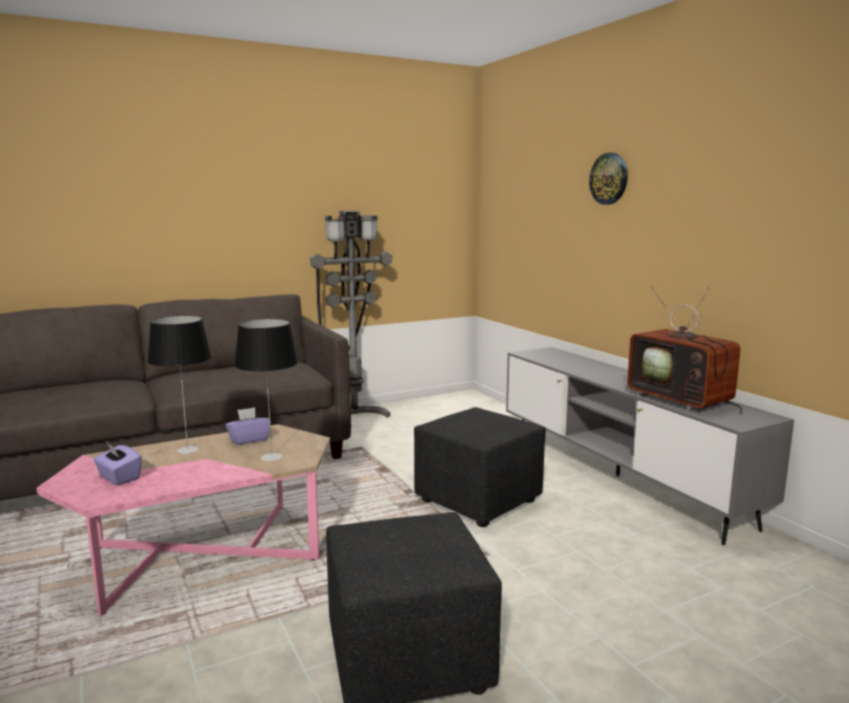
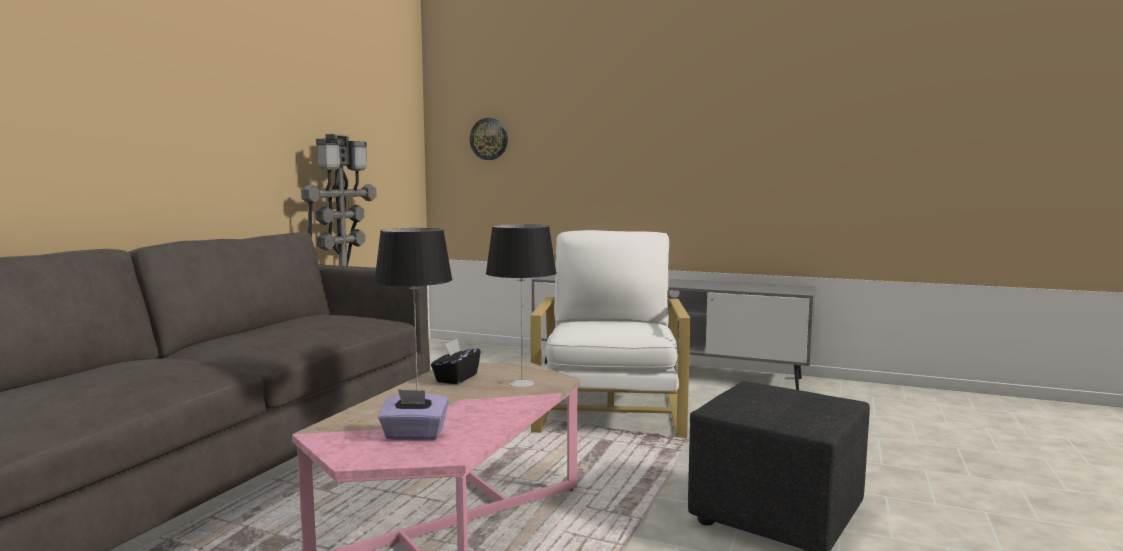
camera: 40 degrees left, 5 degrees down
purple tissue box [225,407,271,445] -> black tissue box [431,339,481,384]
black ottoman [414,407,545,527] -> white armchair [530,230,690,438]
wall clock [589,153,628,205] -> wall clock moved to [470,118,508,160]
television [627,282,743,414] -> none

